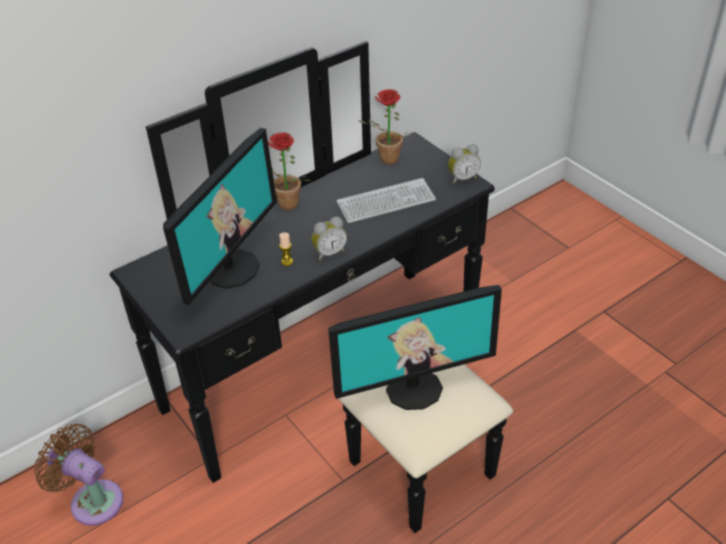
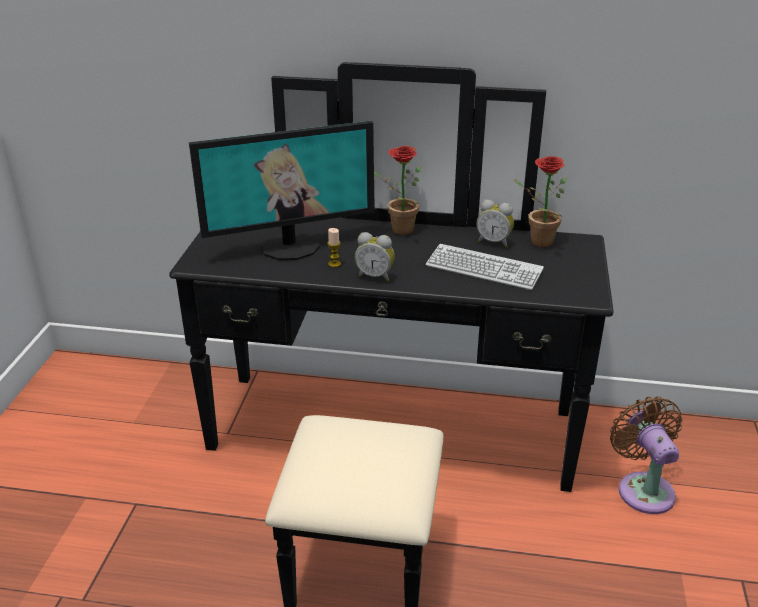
camera: 45 degrees right, 10 degrees down
brown fan [34,424,123,526] -> brown fan moved to [610,397,682,514]
monitor [328,285,502,410] -> none
alarm clock [448,144,481,184] -> alarm clock moved to [476,200,514,247]

